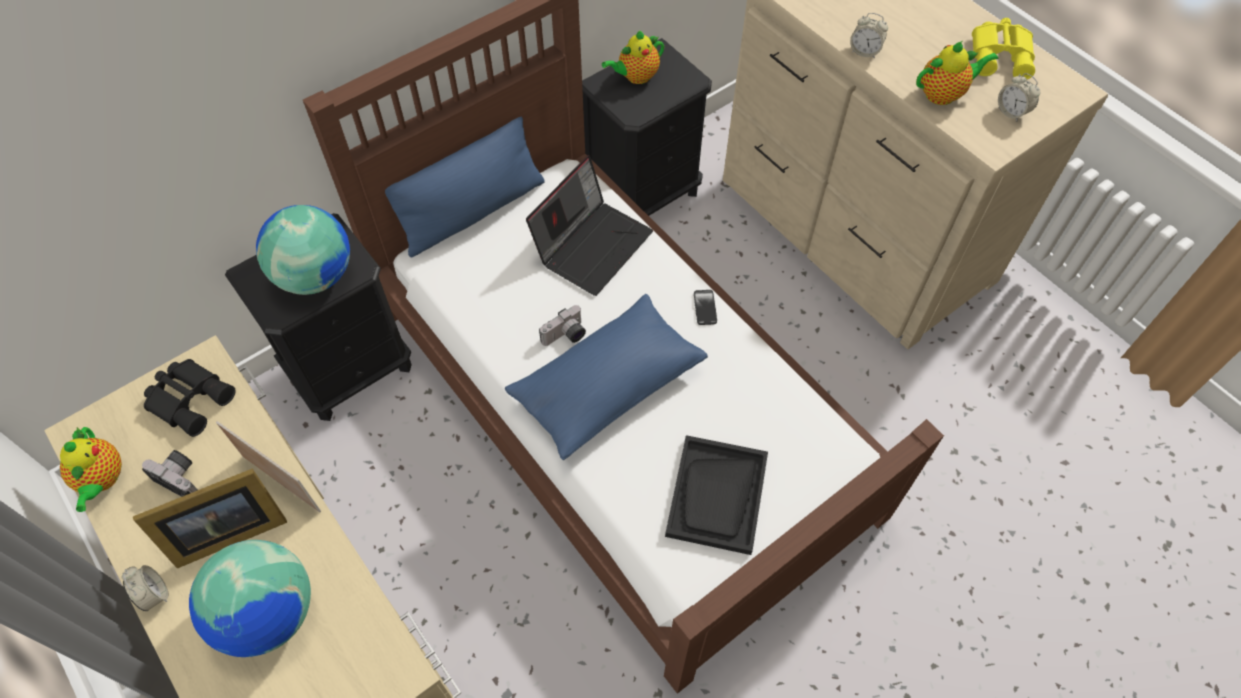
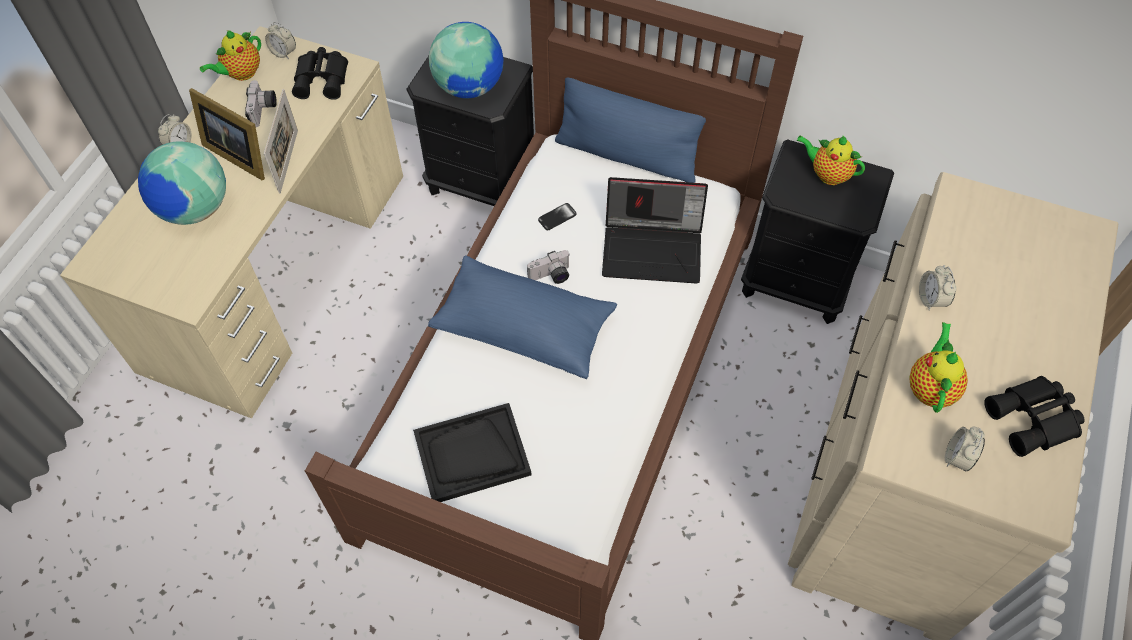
camera: 60 degrees right, 0 degrees up
camera [539,305,586,346] -> camera turned 45 degrees counterclockwise [527,250,569,284]
phone [694,290,717,325] -> phone moved to [538,203,576,230]
teapot [916,41,998,105] -> teapot turned 120 degrees counterclockwise [909,322,968,413]
yellow binoculars [972,18,1035,80] -> black binoculars [984,376,1085,457]
none -> alarm clock [265,22,296,59]

